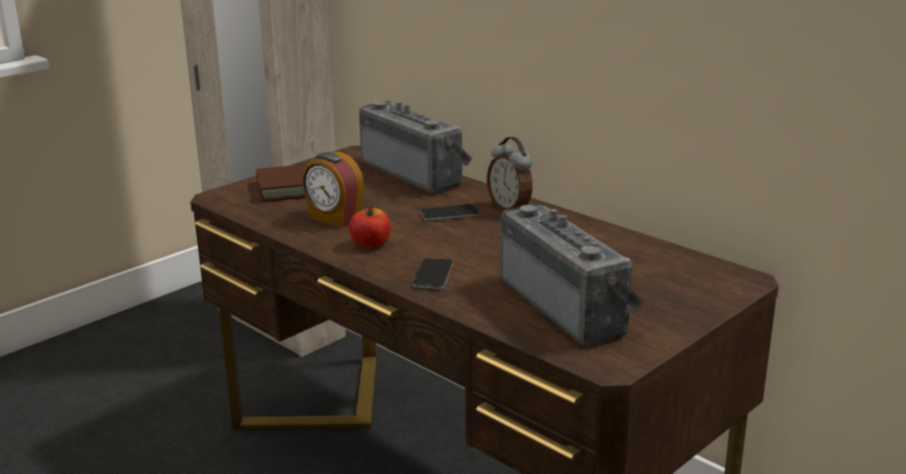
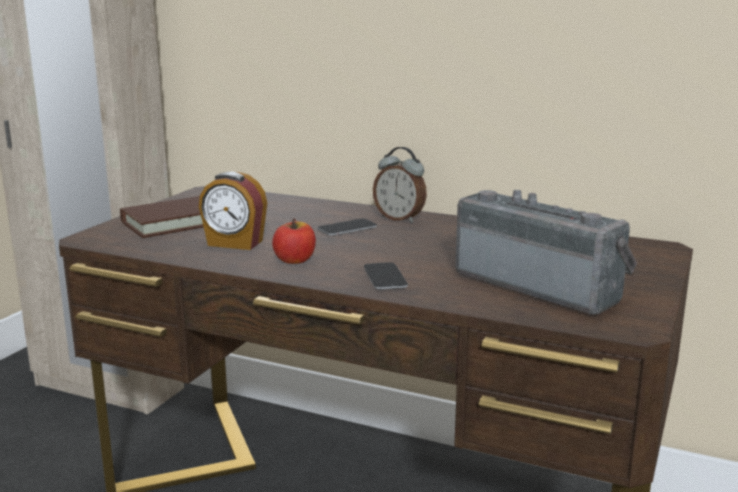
camera: 20 degrees left, 5 degrees down
radio [359,101,472,193] -> none

